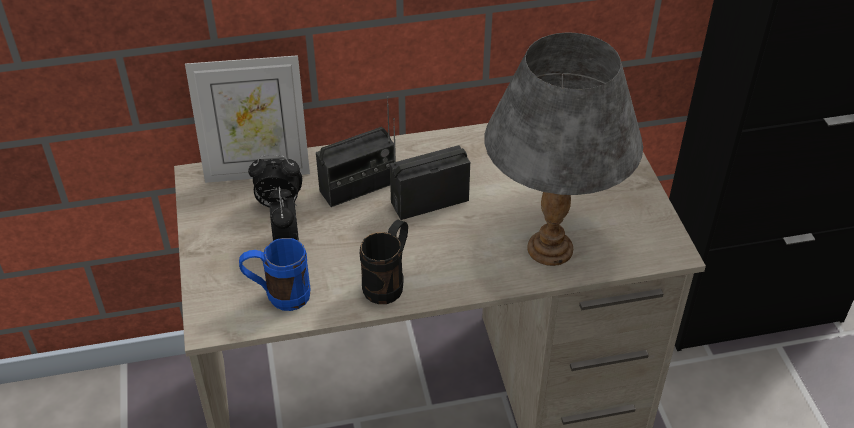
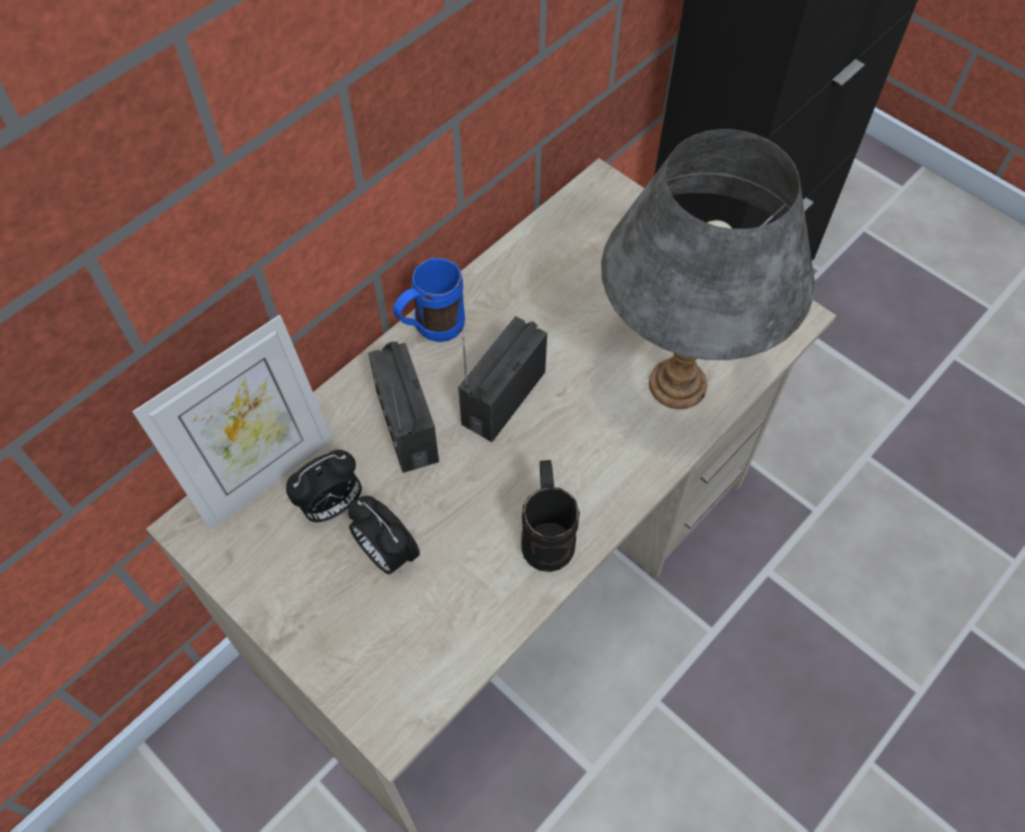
camera: 35 degrees left, 15 degrees up
blue mug [239,238,311,311] -> blue mug moved to [393,258,465,342]
radio [316,96,394,207] -> radio turned 135 degrees clockwise [368,342,439,473]

